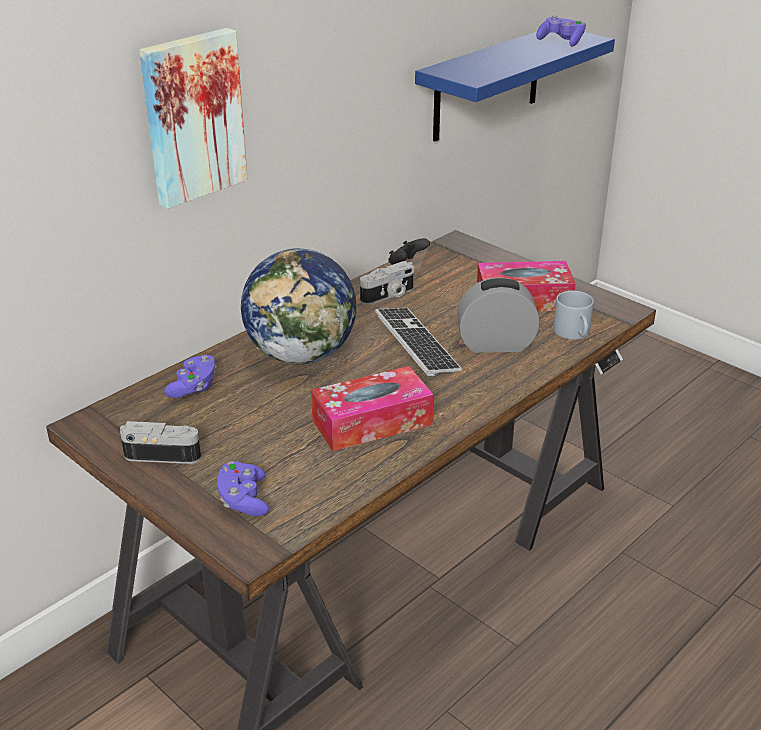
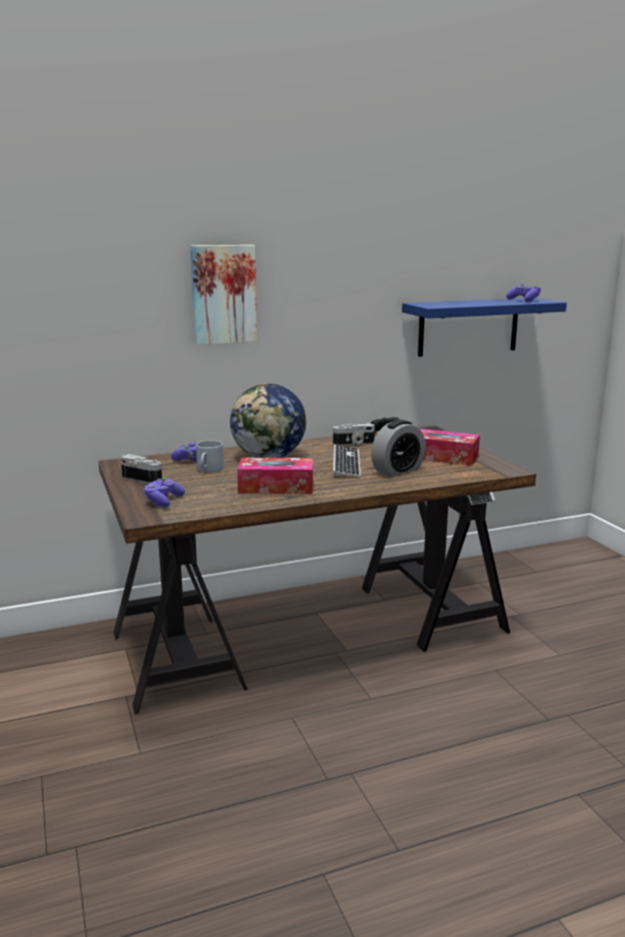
camera: 25 degrees right, 15 degrees down
alarm clock [457,277,539,353] -> alarm clock turned 120 degrees clockwise [371,420,426,477]
grey mug [553,291,594,340] -> grey mug moved to [196,440,224,473]

